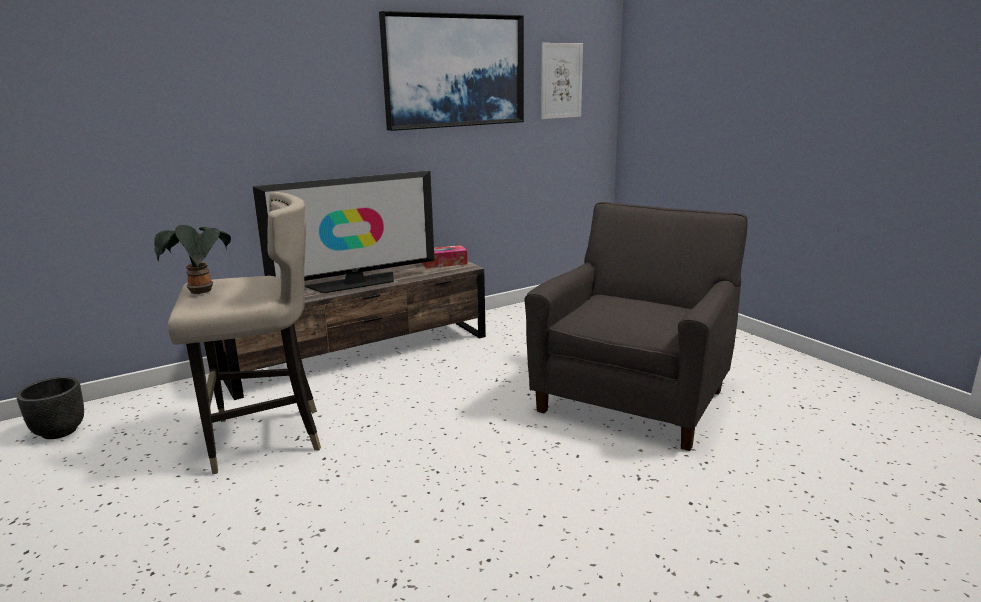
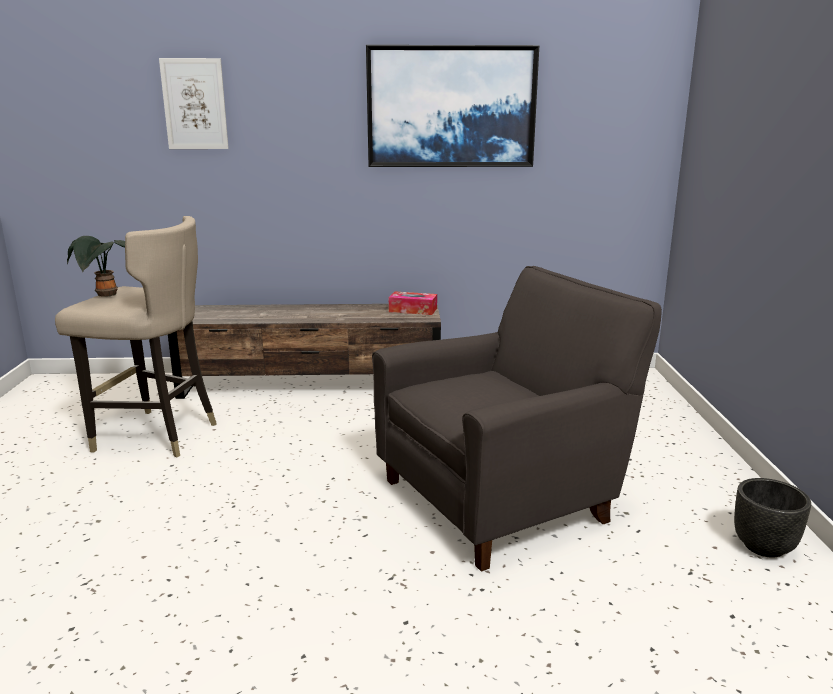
camera: 30 degrees right, 0 degrees up
black planter [16,377,84,439] -> black planter moved to [734,478,811,558]
television [253,171,435,293] -> none
picture [541,43,583,119] -> picture moved to [159,58,229,149]

